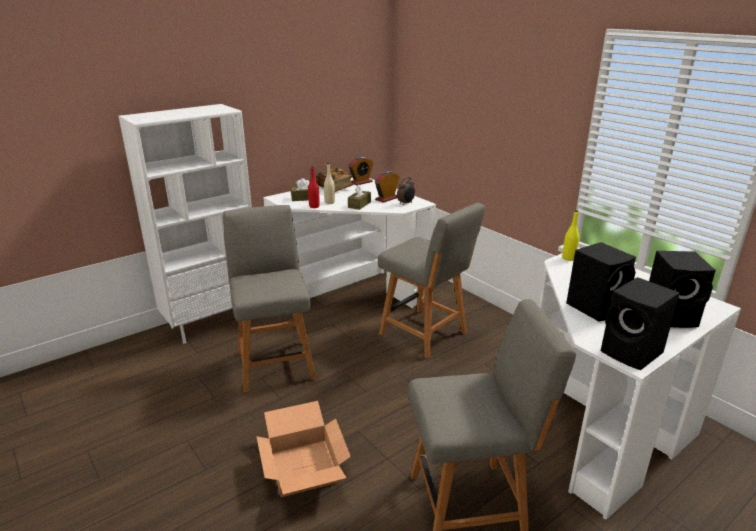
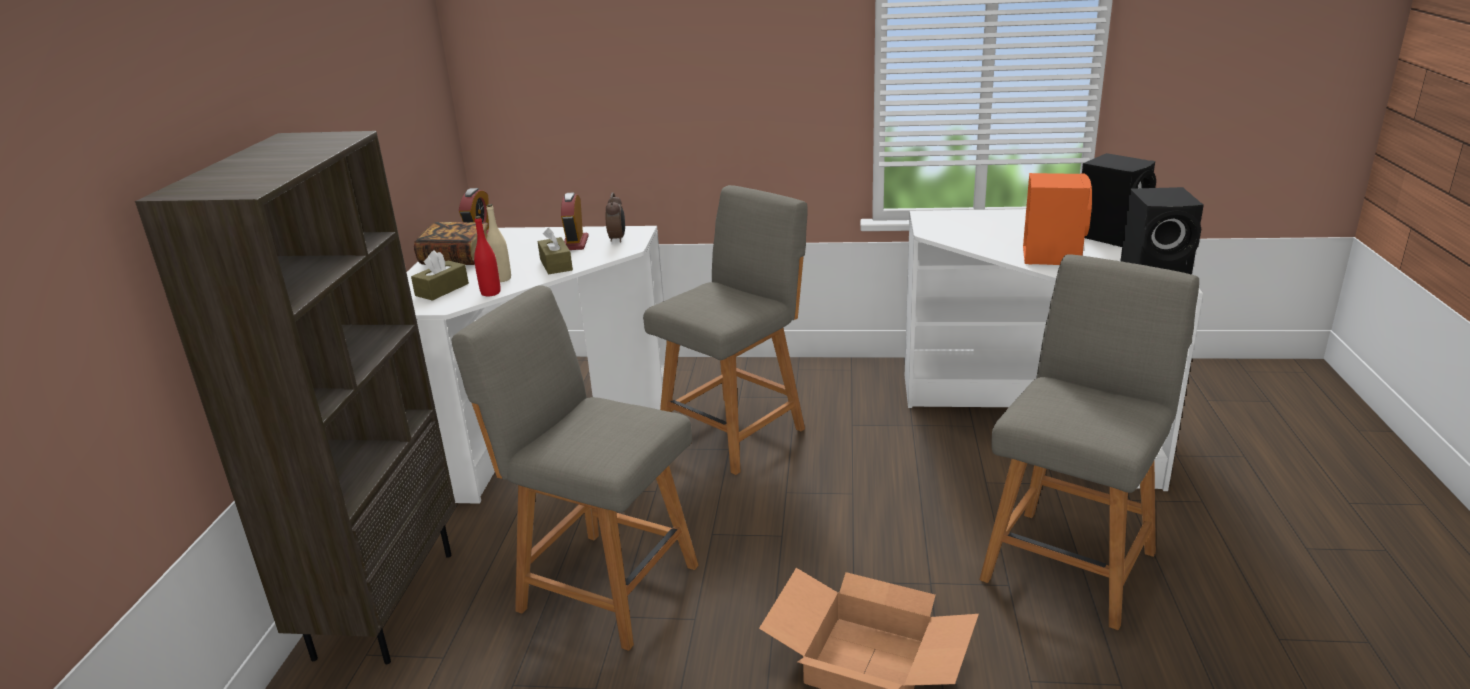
camera: 45 degrees left, 0 degrees up
white bookcase [118,104,253,344] -> brown bookcase [135,131,456,664]
grey chair [378,203,485,359] -> grey chair turned 45 degrees counterclockwise [643,185,808,475]
yellow bottle [562,210,579,261] -> none
black speaker [566,242,636,322] -> orange speaker [1023,173,1092,265]

